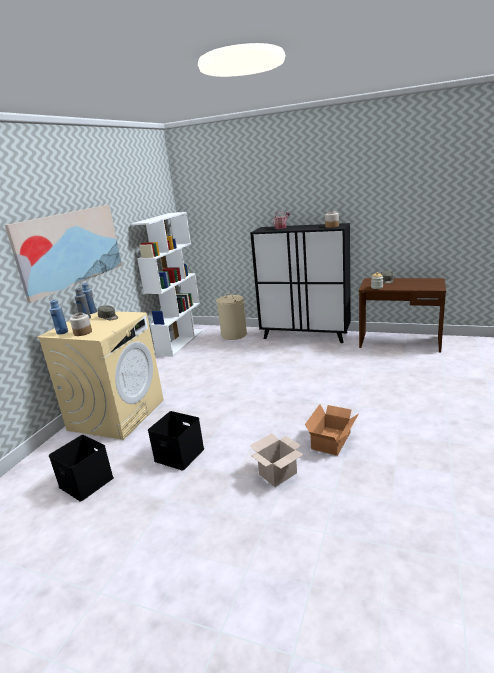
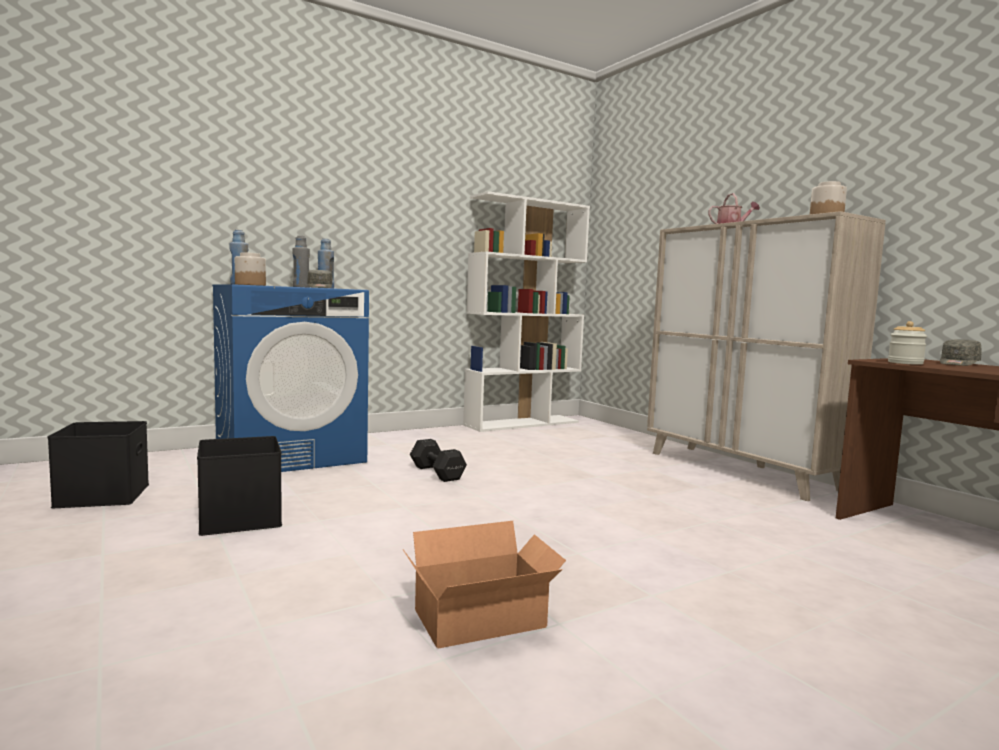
camera: 35 degrees right, 15 degrees down
picture [5,205,122,303] -> none
beige washing machine [37,311,164,440] -> blue washing machine [212,284,369,472]
beige laundry basket [216,293,247,340] -> none
black cabinet [250,223,351,343] -> beige cabinet [647,211,886,501]
cardboard box [250,433,304,487] -> none
none -> black dumbbell [410,439,467,482]

